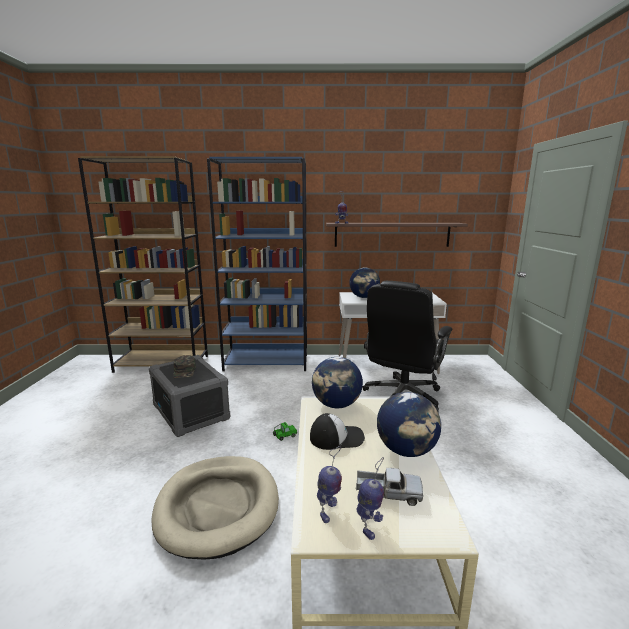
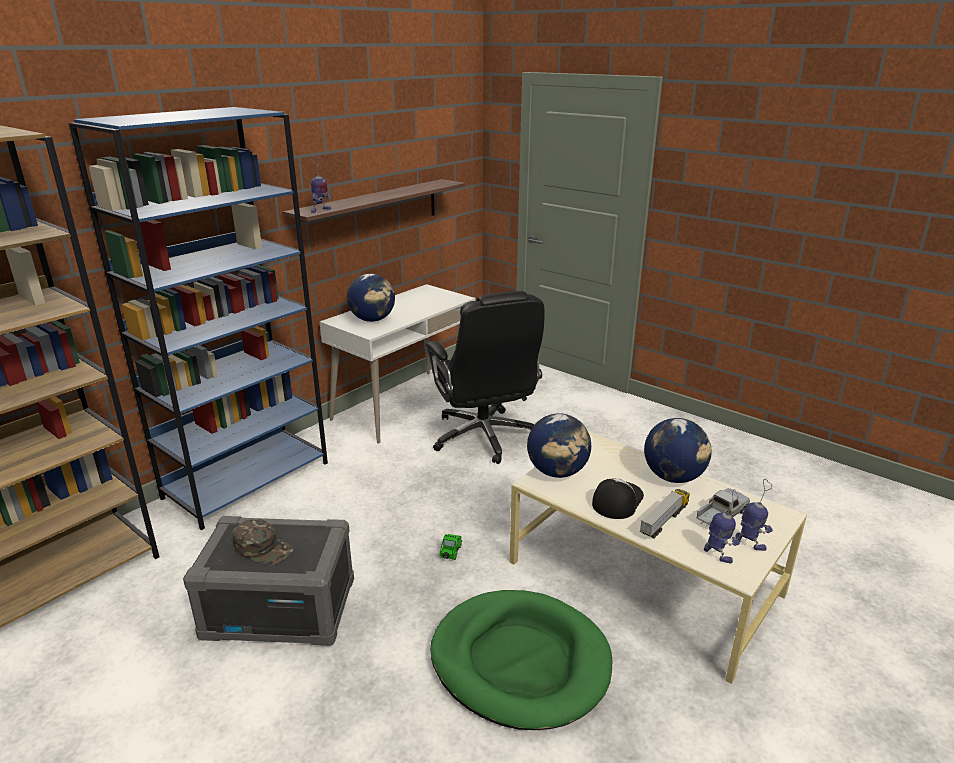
camera: 50 degrees left, 10 degrees up
beige dog bed [151,456,279,559] -> green dog bed [430,590,612,730]
none -> toy truck [640,489,690,539]

